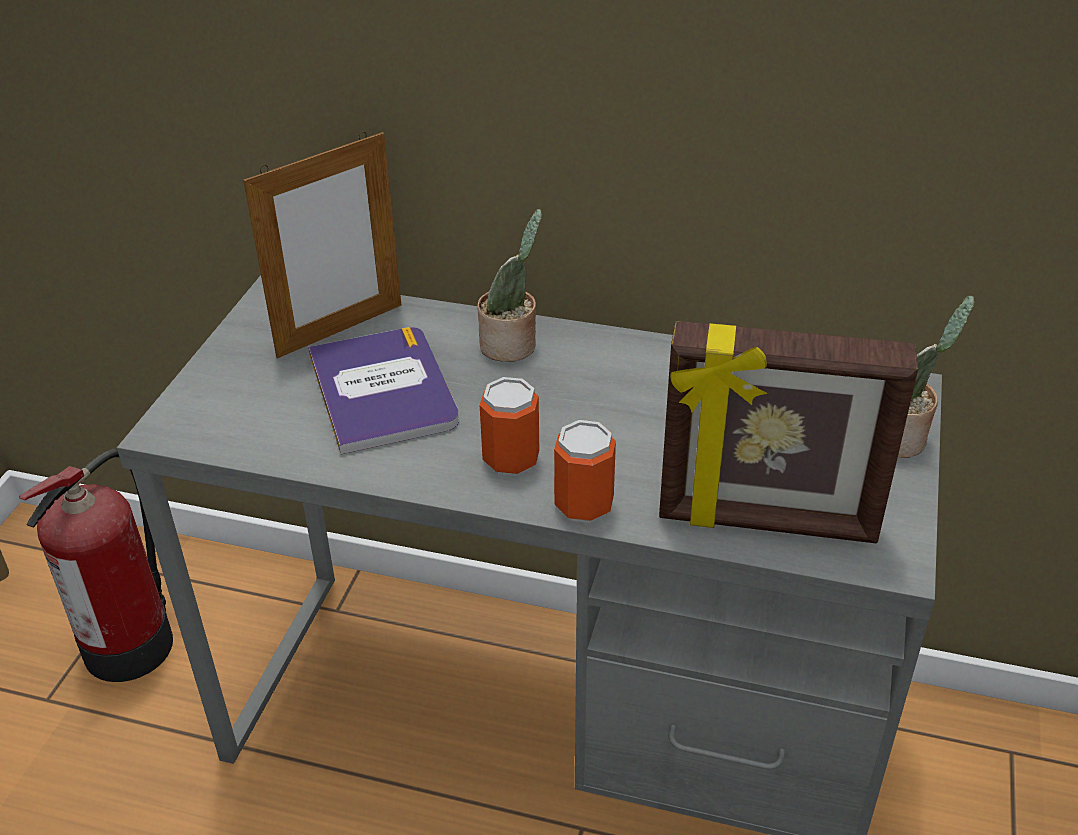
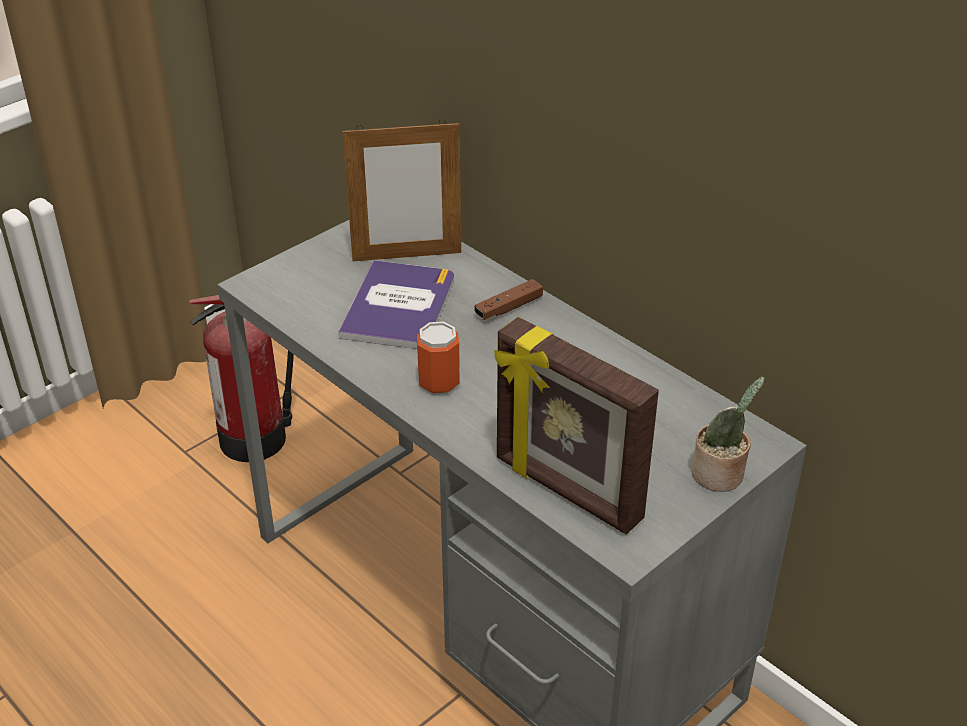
camera: 30 degrees right, 0 degrees up
potted plant [477,209,542,362] -> brown game controller [474,279,543,320]
can [554,420,616,523] -> none

